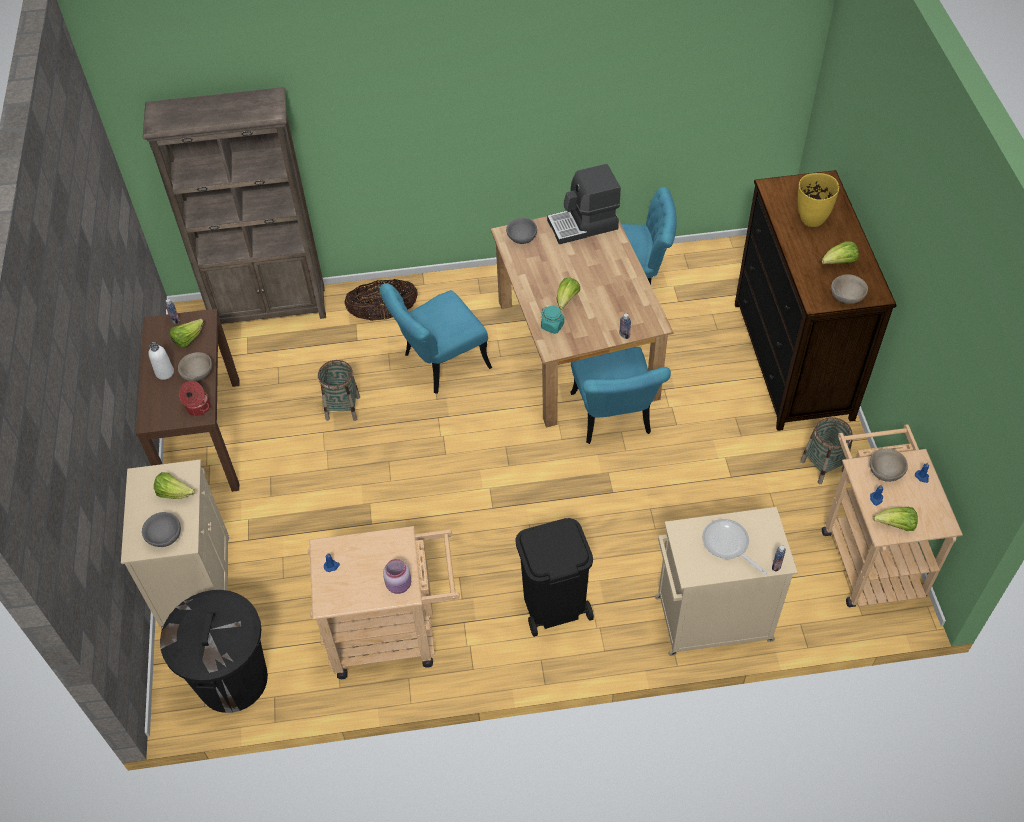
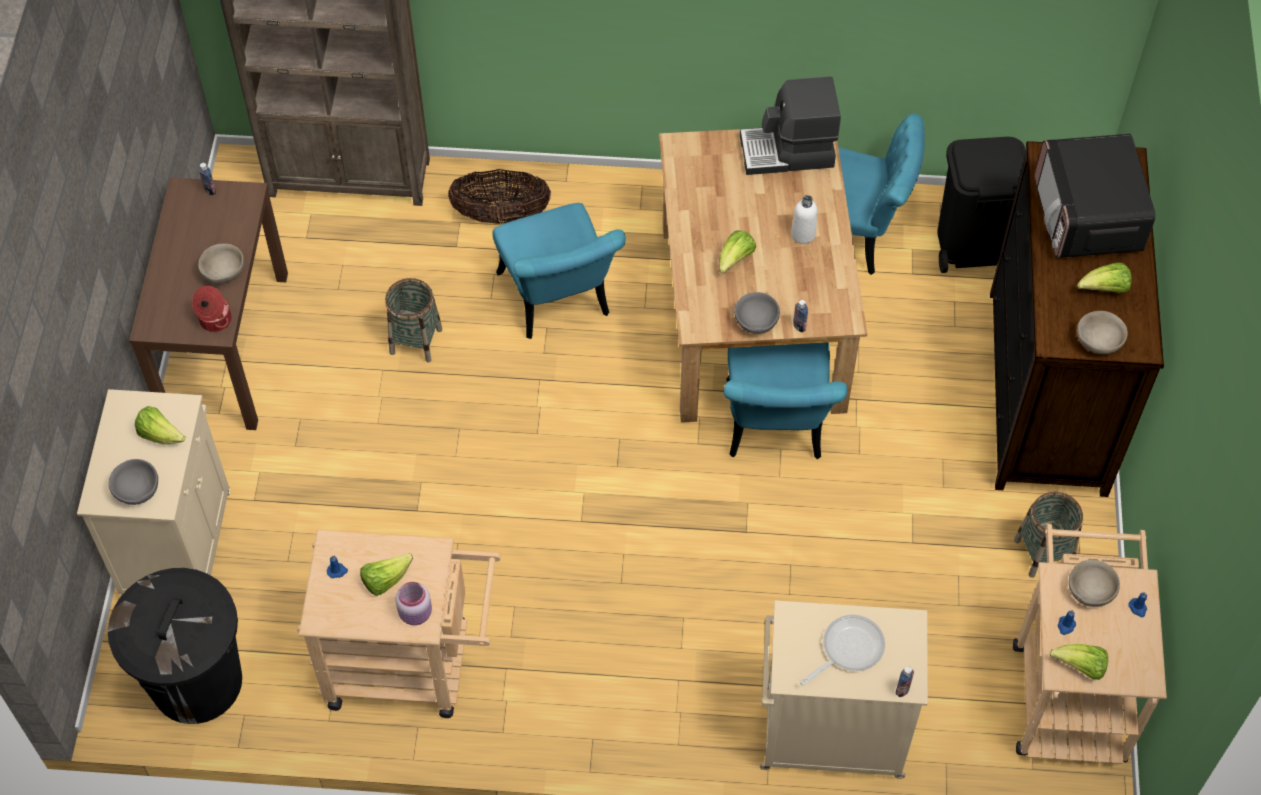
camera: 10 degrees right, 5 degrees up
white bottle [148,342,174,380] -> white bottle moved to [791,195,817,244]
lettuce [170,319,204,348] -> lettuce moved to [360,553,413,596]
turquoise chair [380,283,492,394] -> turquoise chair turned 90 degrees counterclockwise [492,203,626,339]
grey bowl [506,218,537,244] -> grey bowl moved to [734,292,780,334]
black trash can [515,518,594,637] -> black trash can moved to [937,137,1026,273]
turquoise jar [541,306,565,334] -> none
frying pan [702,519,767,575] -> frying pan turned 75 degrees clockwise [800,615,885,686]
yellow vase [798,173,839,227] -> microwave [1035,134,1155,258]

